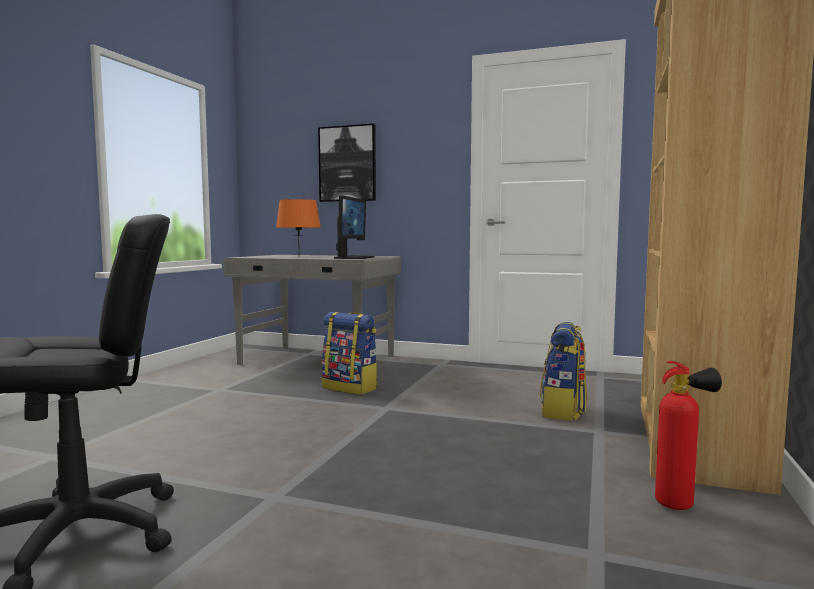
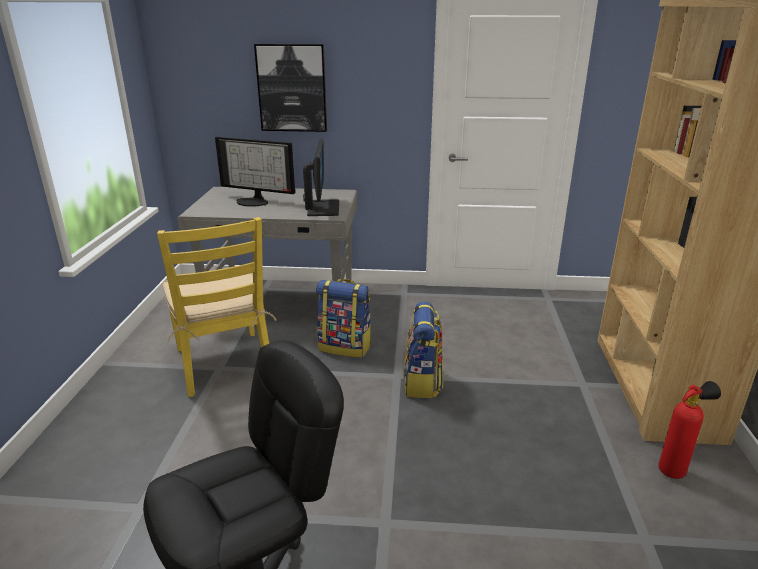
camera: 15 degrees left, 20 degrees up
orange table lamp [276,199,321,257] -> monitor [215,137,295,207]
backpack [540,322,587,421] -> backpack moved to [403,301,443,398]
none -> yellow chair [157,217,277,397]

